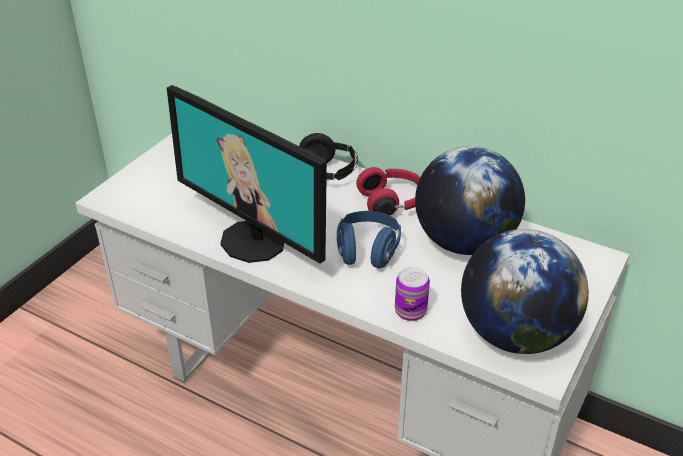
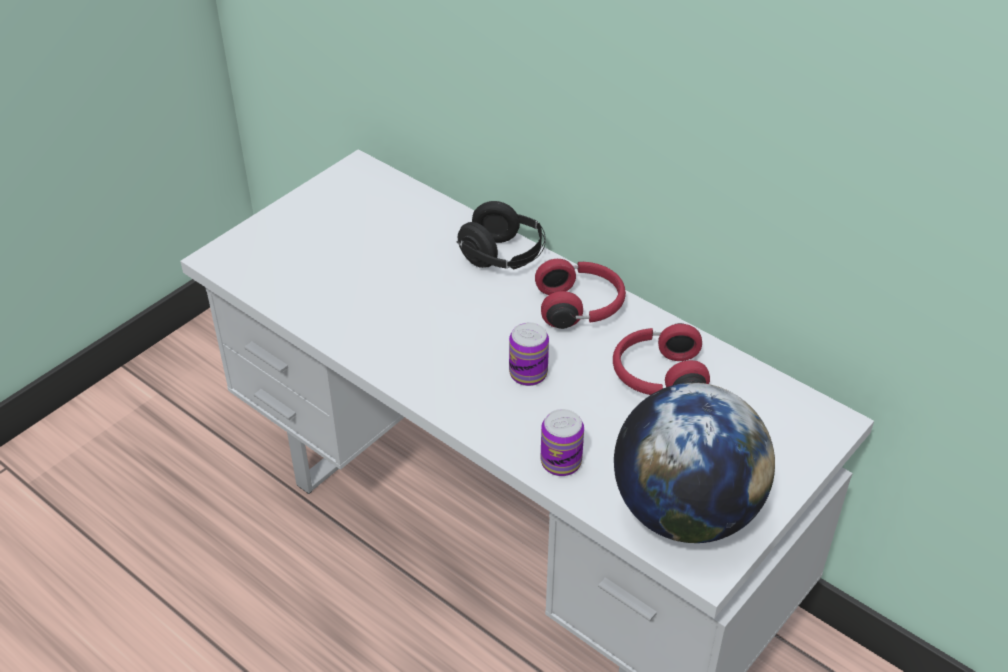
camera: 10 degrees right, 5 degrees up
monitor [167,85,327,264] -> none
blue headphones [337,211,401,268] -> can [509,322,549,386]
globe [415,146,525,255] -> red headphones [613,323,710,395]

